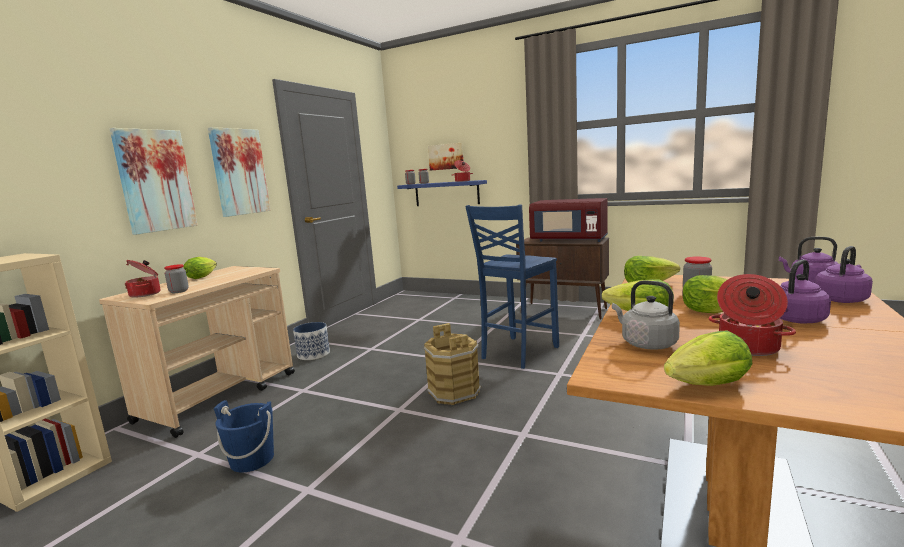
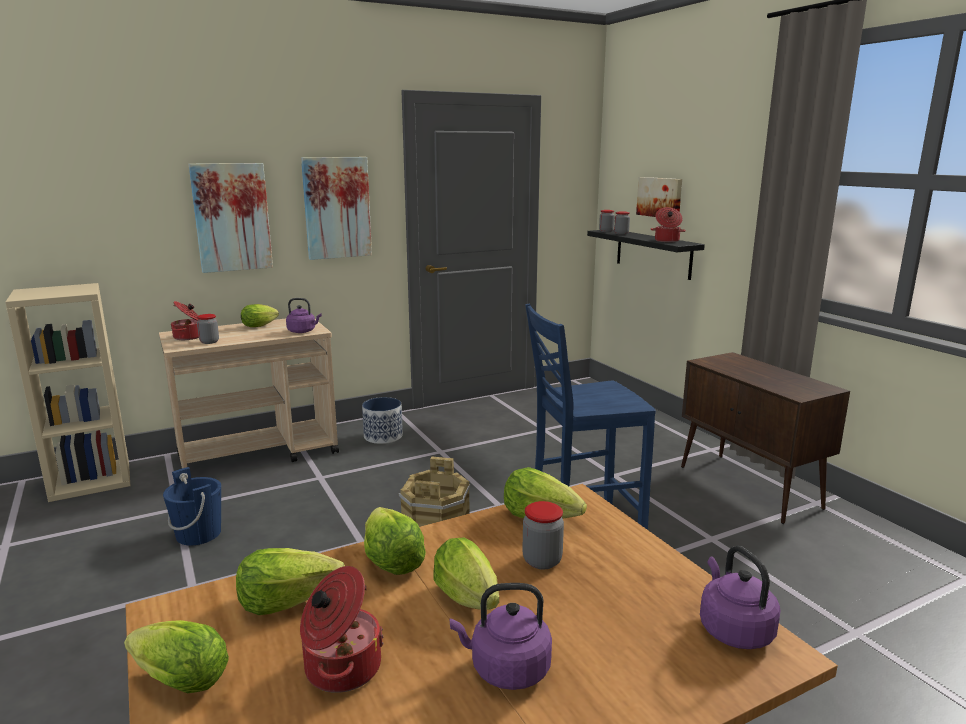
camera: 35 degrees right, 5 degrees up
blue shelf [397,180,487,206] -> black shelf [587,229,705,280]
red microwave [529,198,608,242] -> none
grey kettle [612,281,680,350] -> lettuce [236,548,345,615]
purple kettle [815,246,873,303] -> purple kettle moved to [286,298,322,333]

